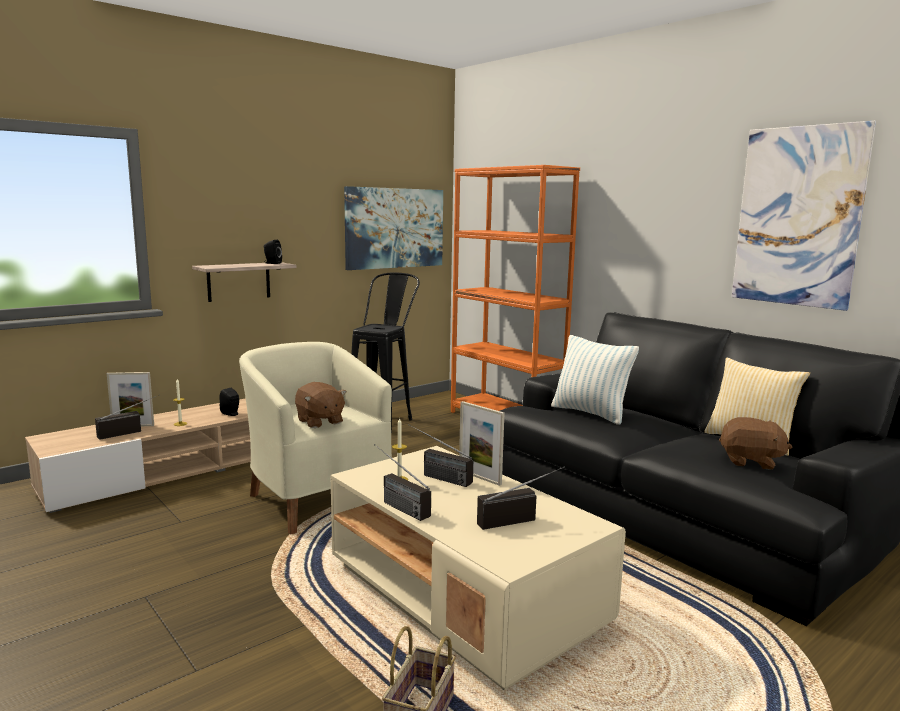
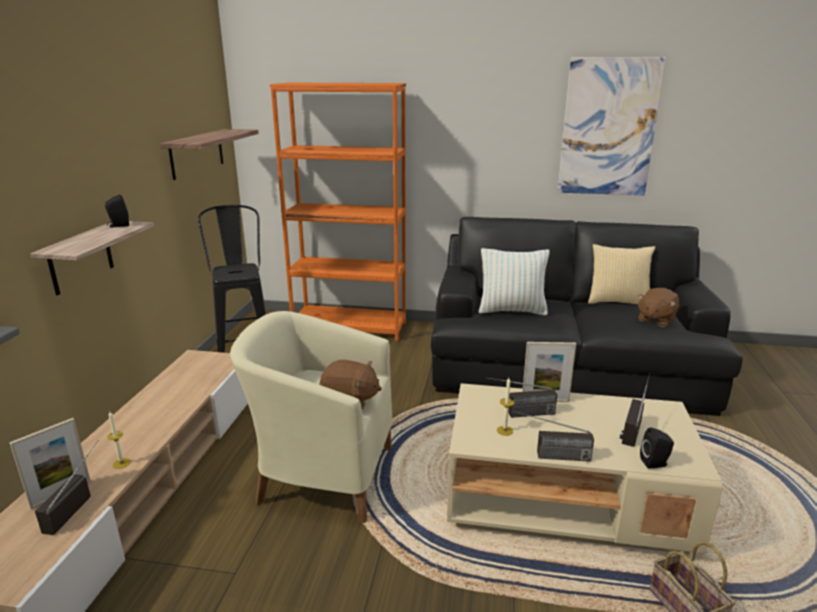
camera: 40 degrees left, 10 degrees up
black speaker [220,388,239,416] -> black speaker moved to [640,427,674,469]
picture [344,186,443,270] -> shelf [160,129,259,180]
brown plush toy [719,417,792,470] -> brown plush toy turned 150 degrees clockwise [638,288,679,327]

